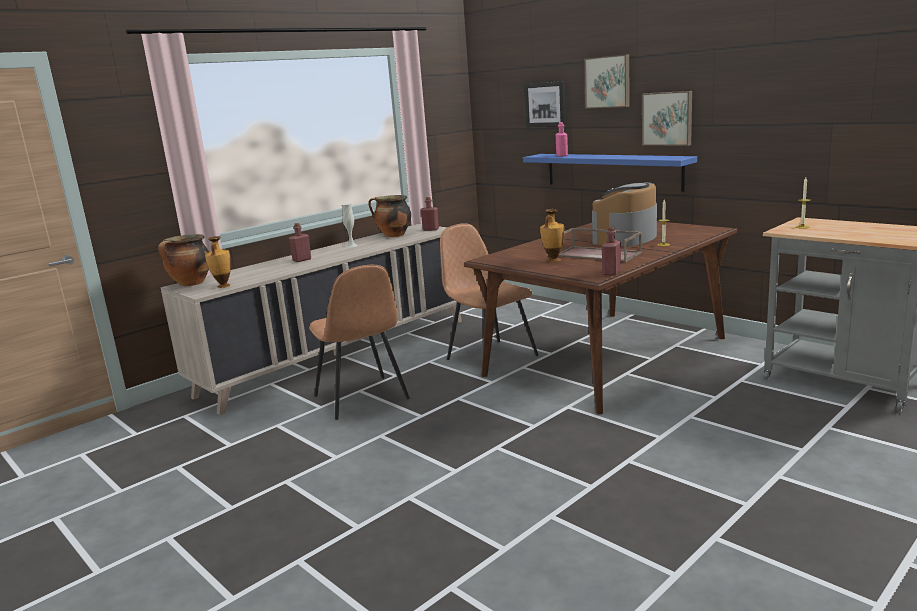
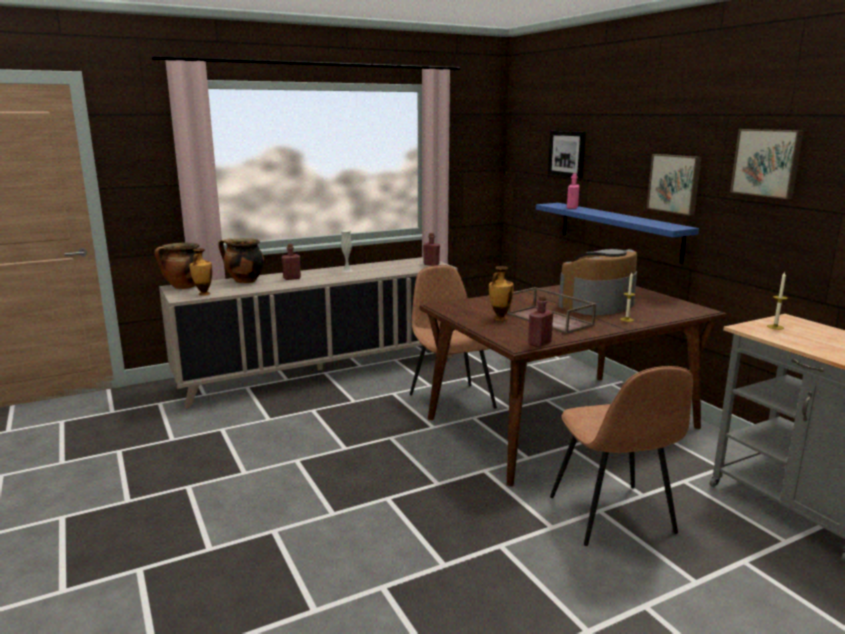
camera: 15 degrees right, 0 degrees up
brown chair [309,265,410,420] -> brown chair moved to [550,366,693,546]
cooking pot [368,195,411,237] -> cooking pot moved to [218,238,264,283]
picture [584,54,630,109] -> picture moved to [730,129,804,199]

